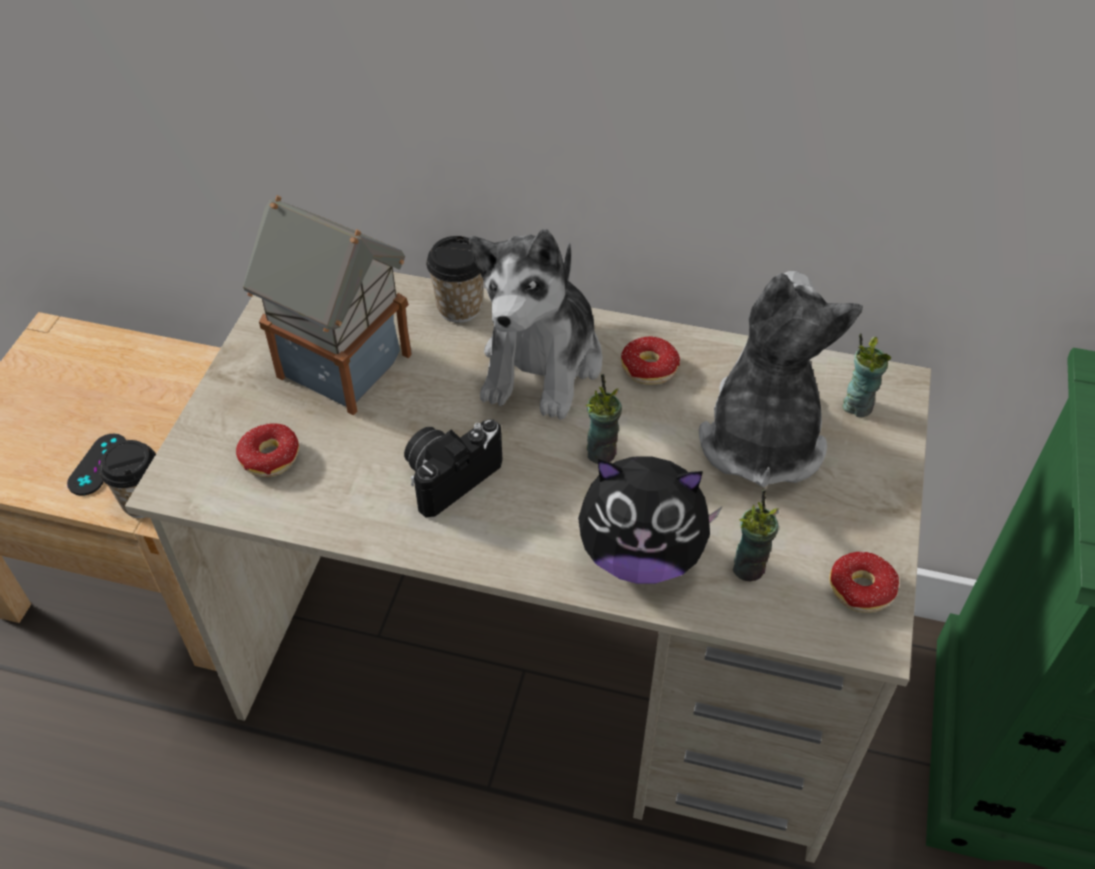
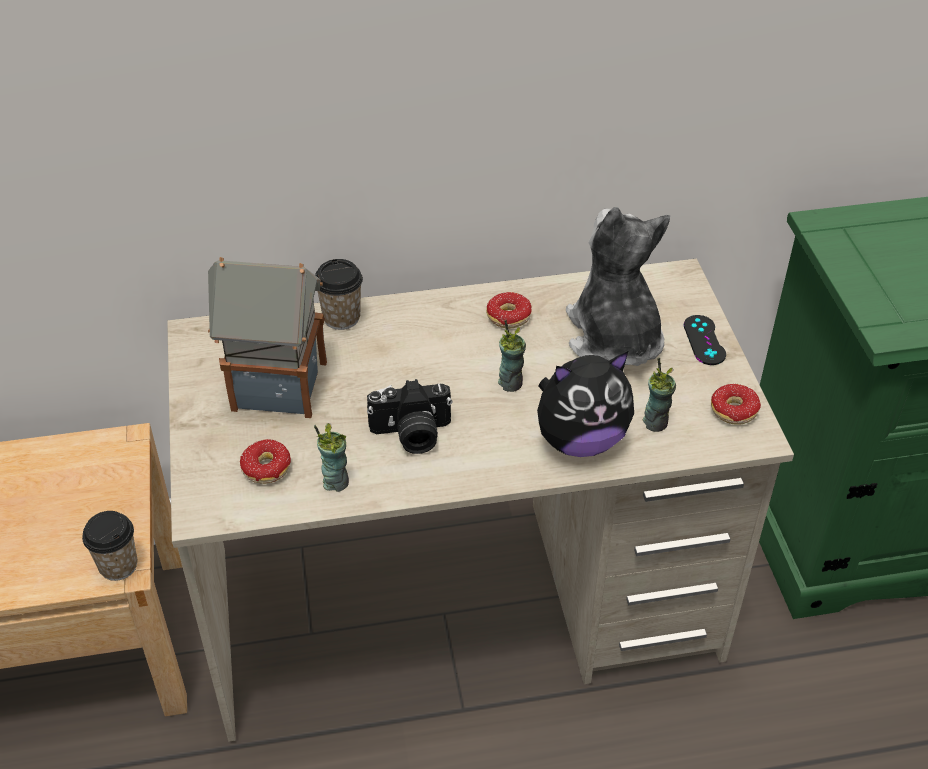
camera: 25 degrees left, 5 degrees down
black game controller [67,434,126,496] -> black game controller moved to [684,315,726,365]
camera [404,419,503,518] -> camera turned 120 degrees counterclockwise [367,379,452,454]
plush toy [469,229,602,420] -> none
cup [842,333,891,417] -> cup moved to [314,423,349,492]

